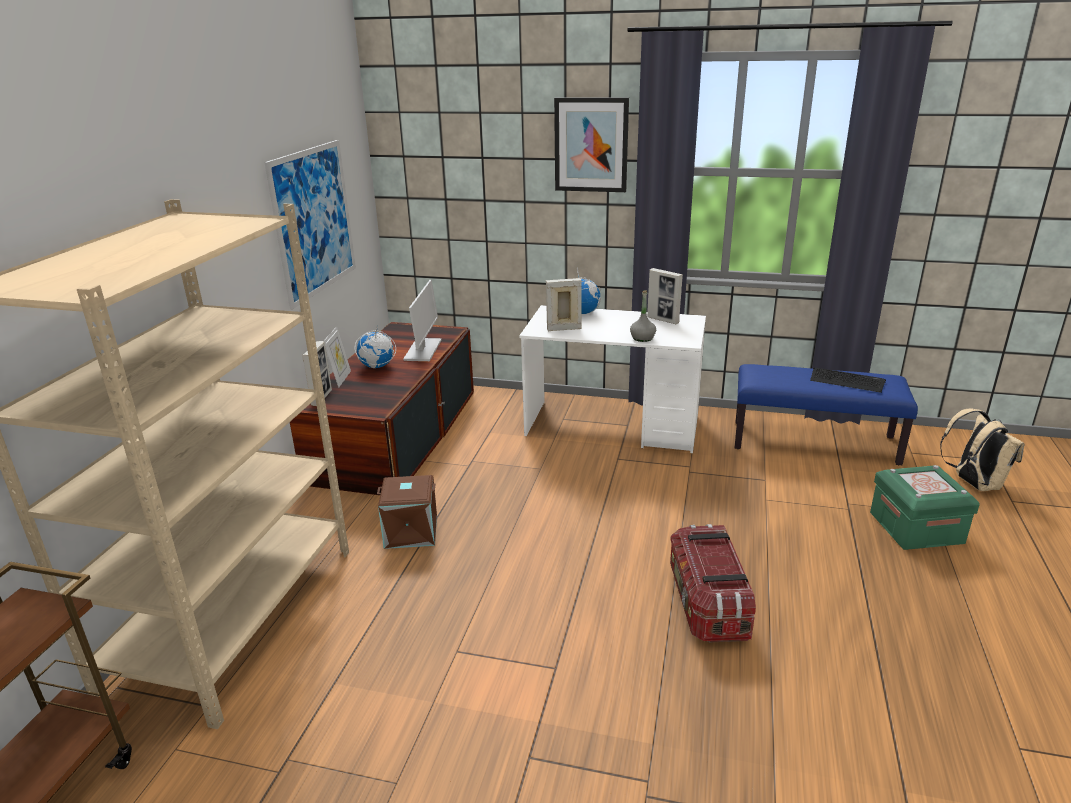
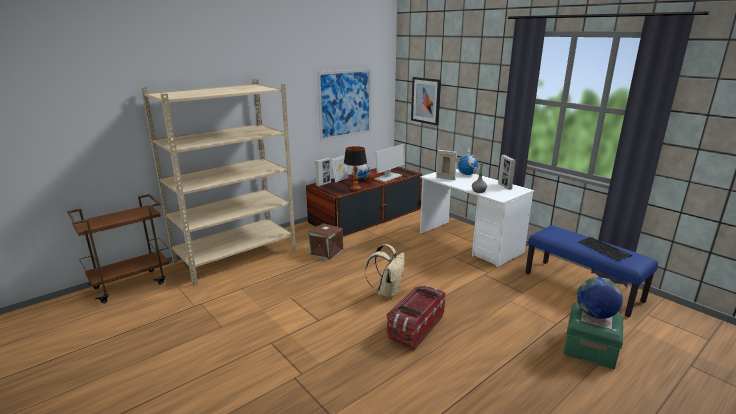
camera: 35 degrees right, 5 degrees down
picture [554,97,629,192] -> picture moved to [411,77,441,125]
beige backpack [940,409,1024,491] -> beige backpack moved to [365,244,405,299]
none -> table lamp [344,146,367,191]
none -> globe [577,277,623,319]

